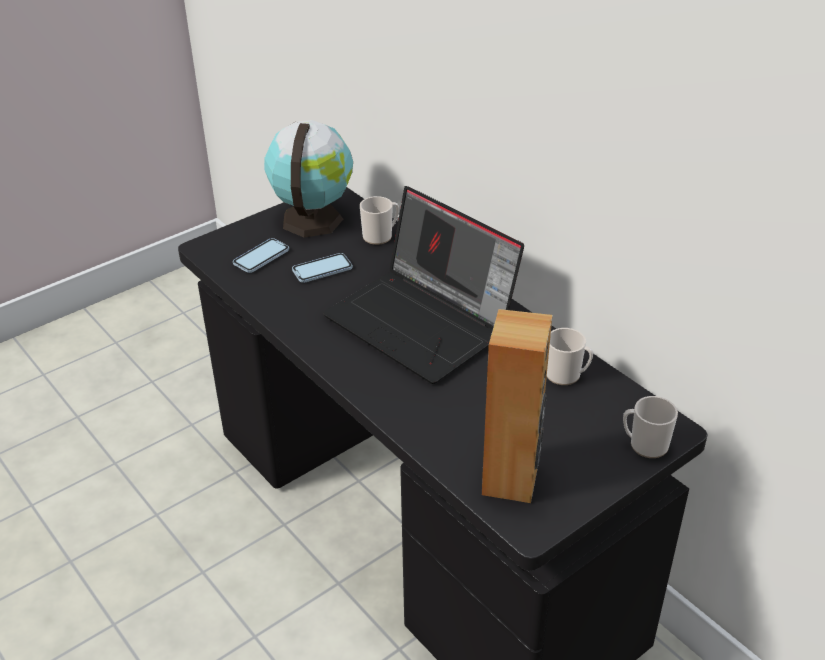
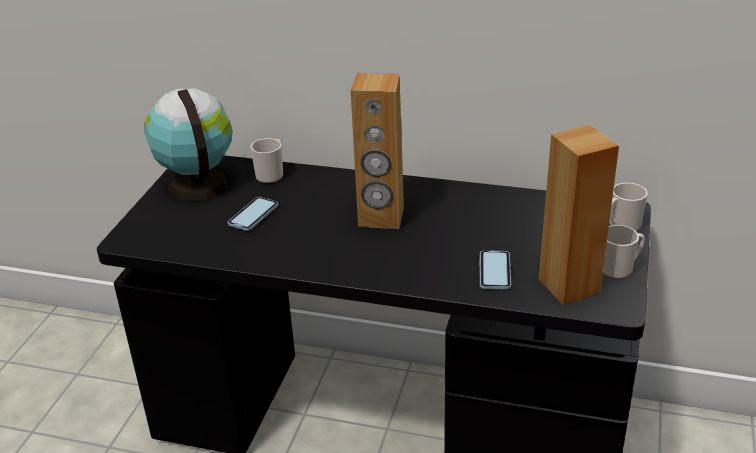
camera: 35 degrees left, 5 degrees down
phone [233,238,289,273] -> phone moved to [480,250,511,290]
laptop [323,186,524,384] -> brown speaker [351,73,404,229]
mug [547,328,593,385] -> mug moved to [603,225,645,279]

